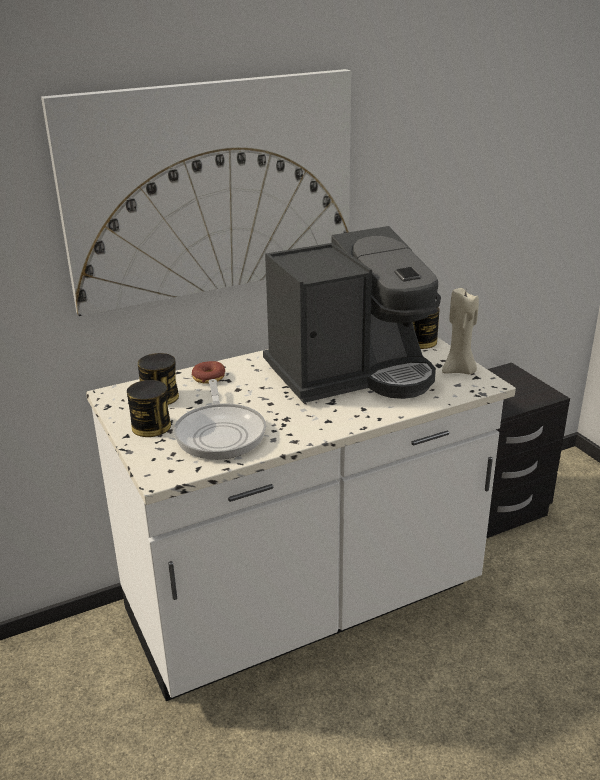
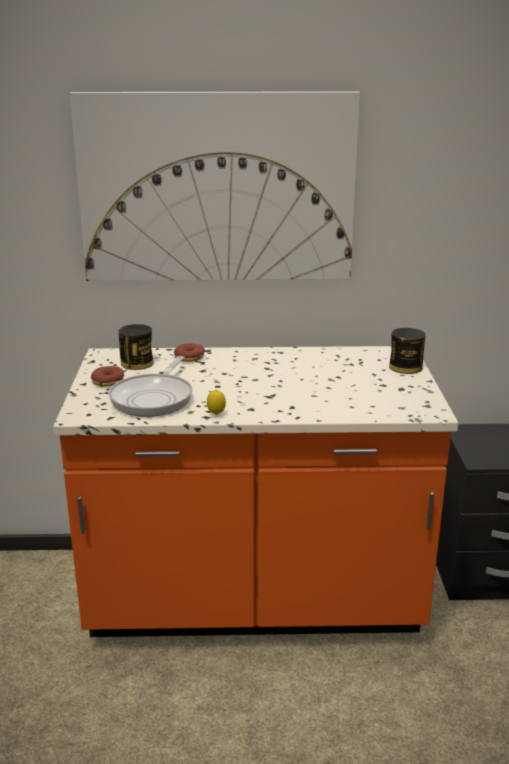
camera: 25 degrees right, 5 degrees down
white counter [86,337,516,701] -> orange counter [53,346,458,637]
can [127,380,171,437] -> donut [91,366,124,386]
coffee machine [263,226,441,403] -> none
beige candle [442,288,479,374] -> none
none -> lemon [207,390,226,415]

